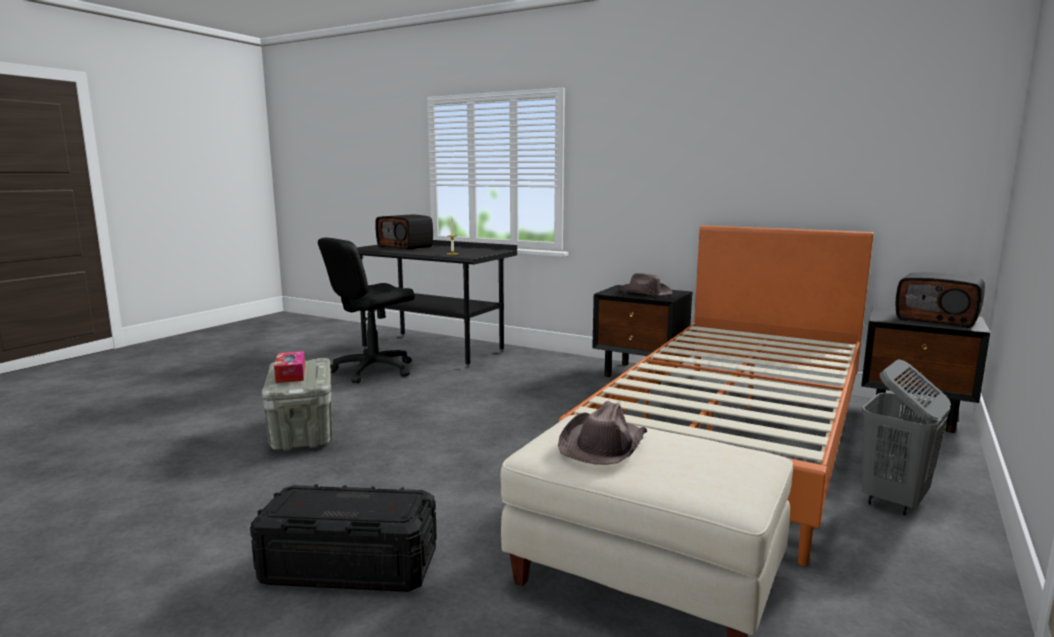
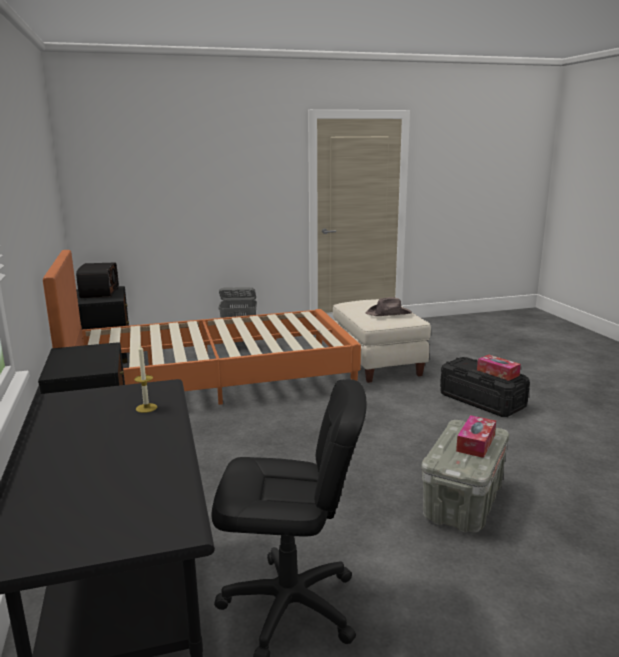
camera: 135 degrees left, 5 degrees up
radio [375,215,433,250] -> none
brown hat [617,273,672,296] -> none
none -> tissue box [477,355,521,381]

